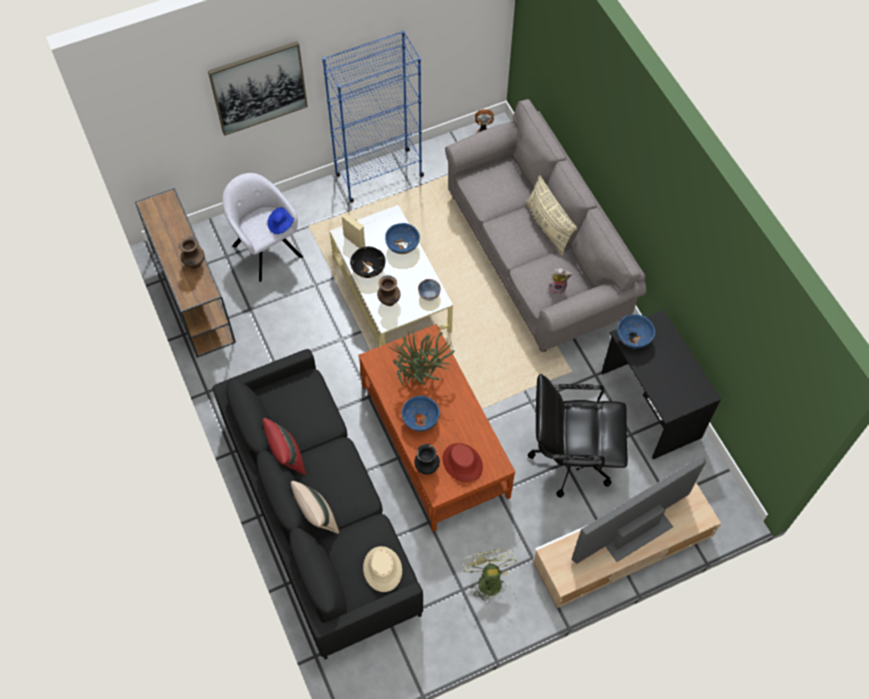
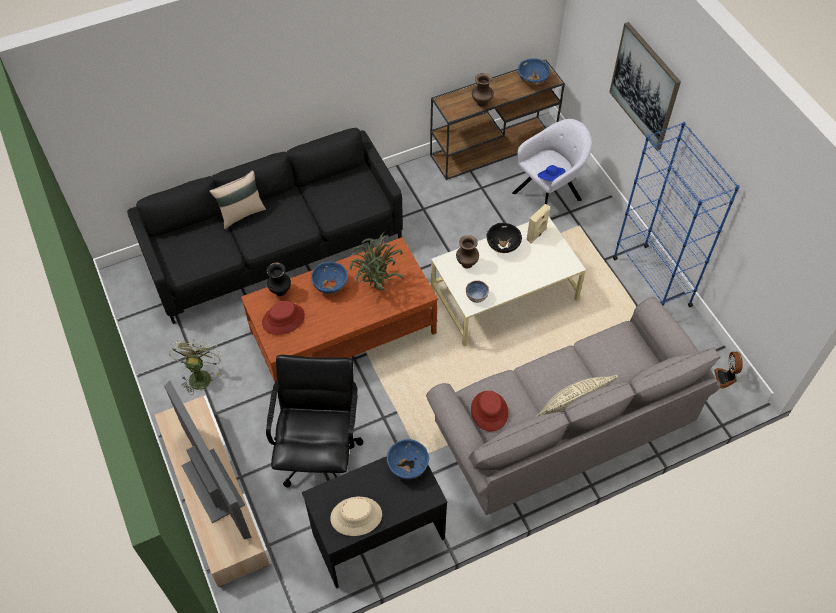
camera: 90 degrees right, 5 degrees down
red pillow [263,418,306,475] -> none
beige hat [363,546,402,592] -> beige hat moved to [330,497,382,536]
blue bowl [385,223,420,254] -> blue bowl moved to [518,58,550,85]
green fan [463,549,516,604] -> green fan turned 75 degrees counterclockwise [169,339,221,395]
plush toy [548,268,572,295] -> red hat [471,391,508,432]

